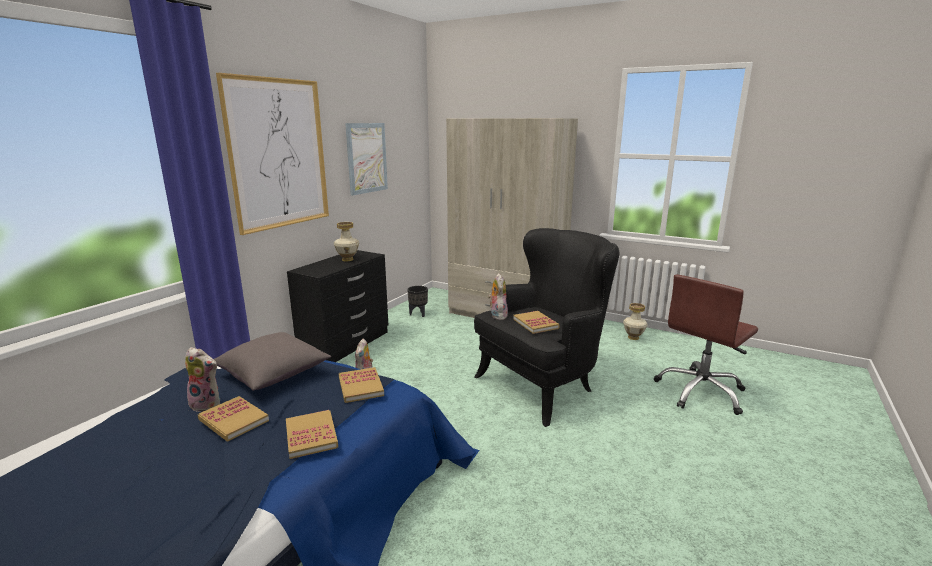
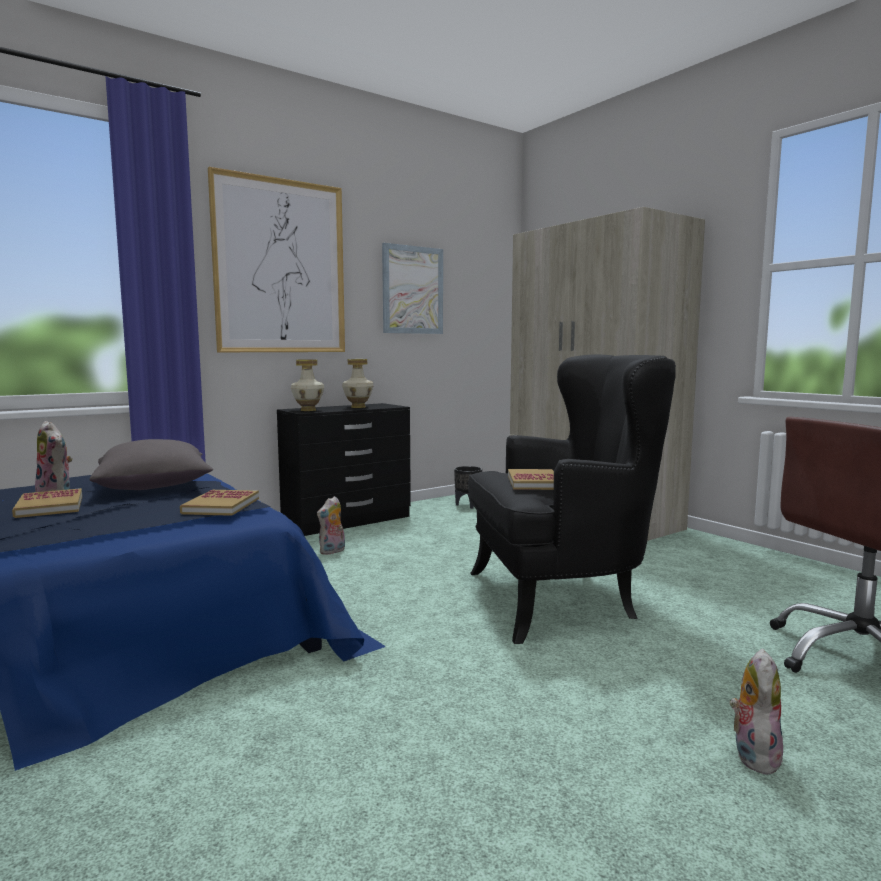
camera: 25 degrees right, 10 degrees down
book [286,410,338,459] -> none
plush toy [488,273,508,320] -> plush toy moved to [730,648,783,775]
vase [623,303,648,340] -> vase moved to [291,359,324,411]

